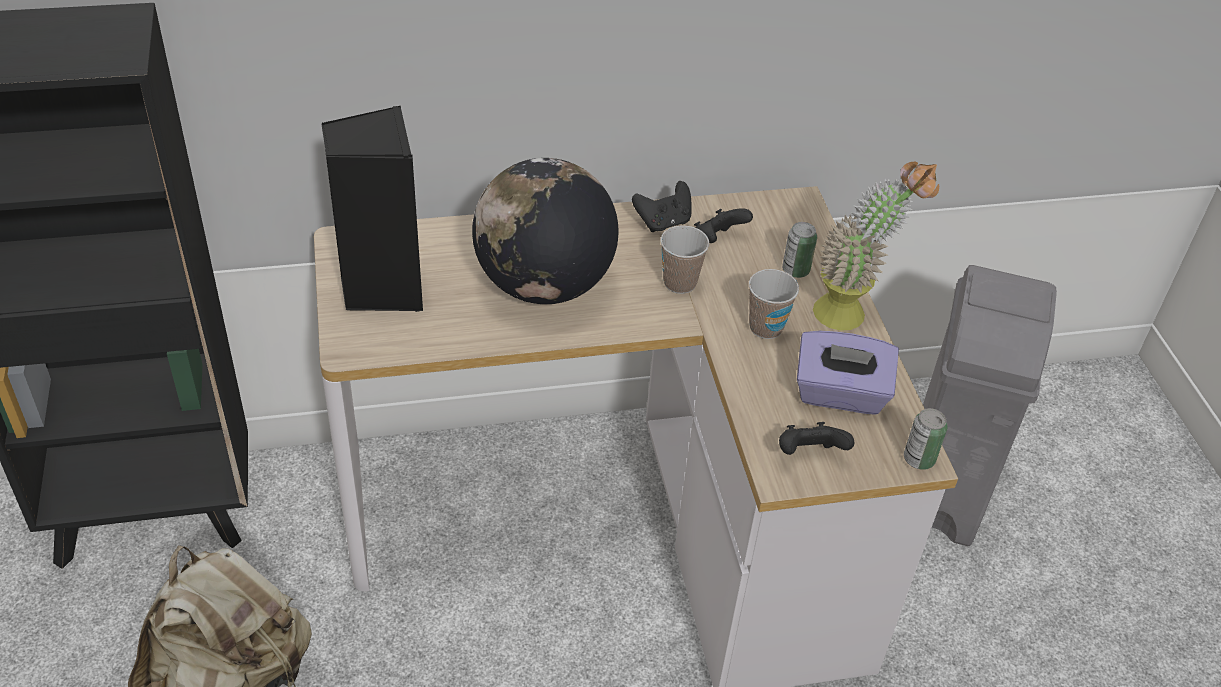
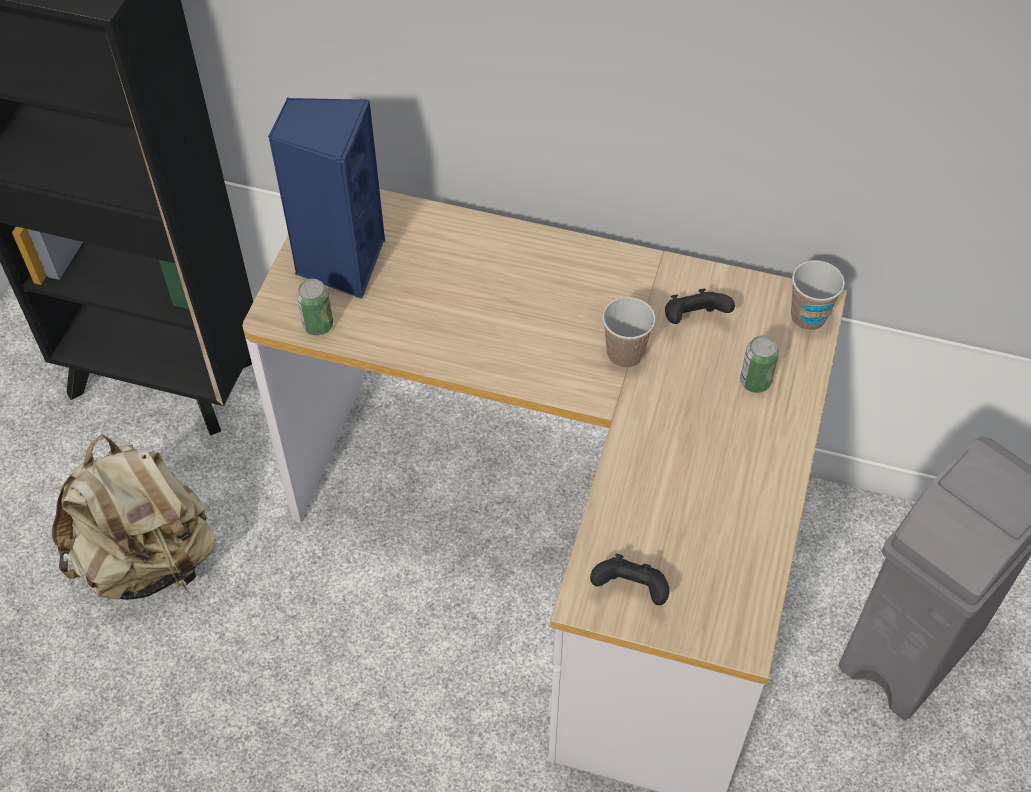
camera: 30 degrees right, 10 degrees up
black speaker [321,106,423,312] -> blue speaker [268,98,385,299]
globe [472,158,619,304] -> none
black game controller [632,181,692,232] -> none
cup [749,269,799,339] -> cup moved to [791,260,845,331]
purple tissue box [797,331,899,415] -> none
potted plant [813,162,939,331] -> none
can [904,408,948,470] -> can moved to [297,279,333,335]

